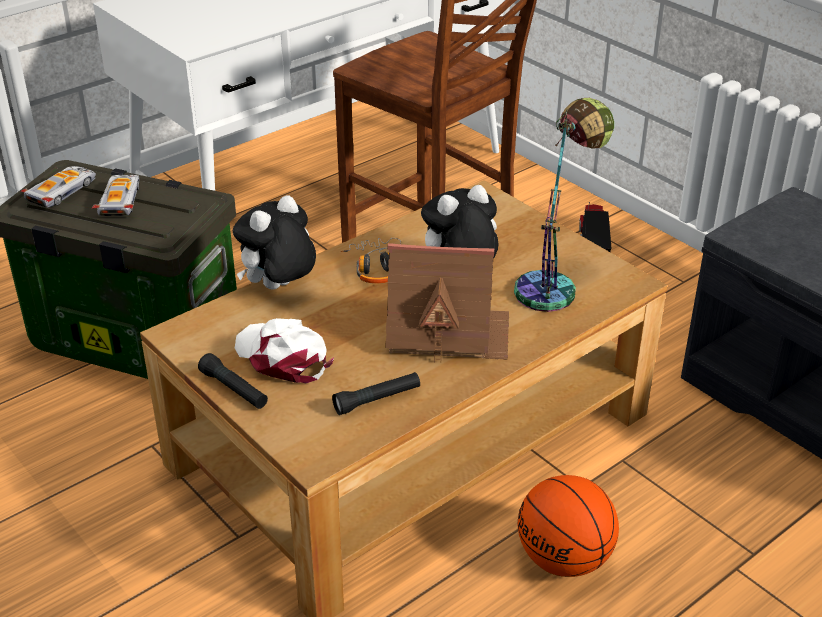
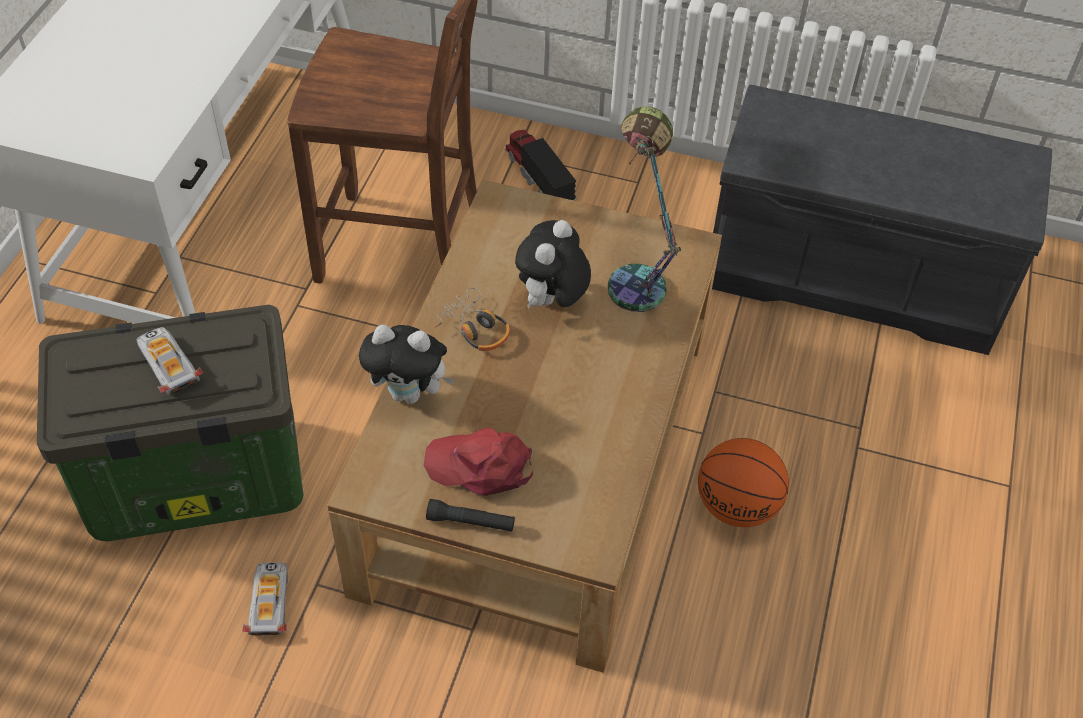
camera: 35 degrees left, 15 degrees up
toy car [20,166,96,208] -> toy car moved to [242,562,288,635]
plush toy [233,195,316,290] -> plush toy turned 90 degrees counterclockwise [359,325,455,404]
white cap [235,318,334,383] -> red cap [424,428,533,496]
black flashlight [332,372,420,415] -> none
toy house [385,243,509,363] -> none

